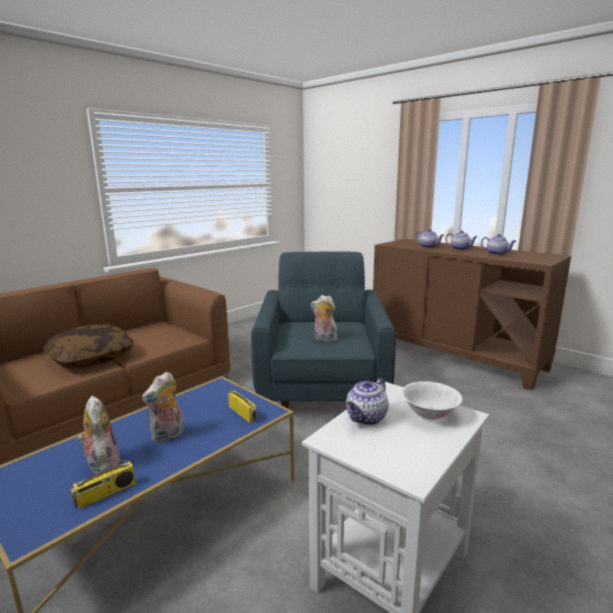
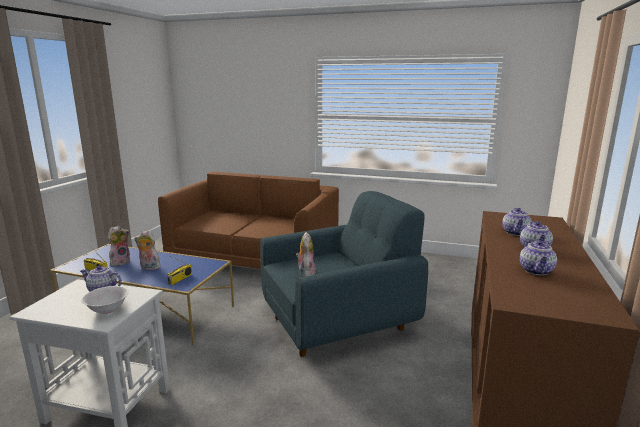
camera: 65 degrees right, 0 degrees up
pillow [43,324,134,369] -> none

